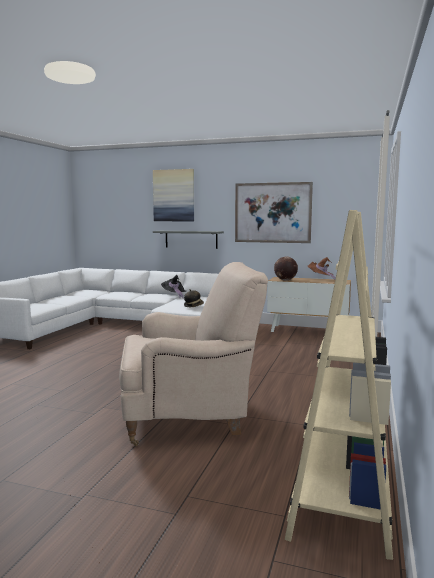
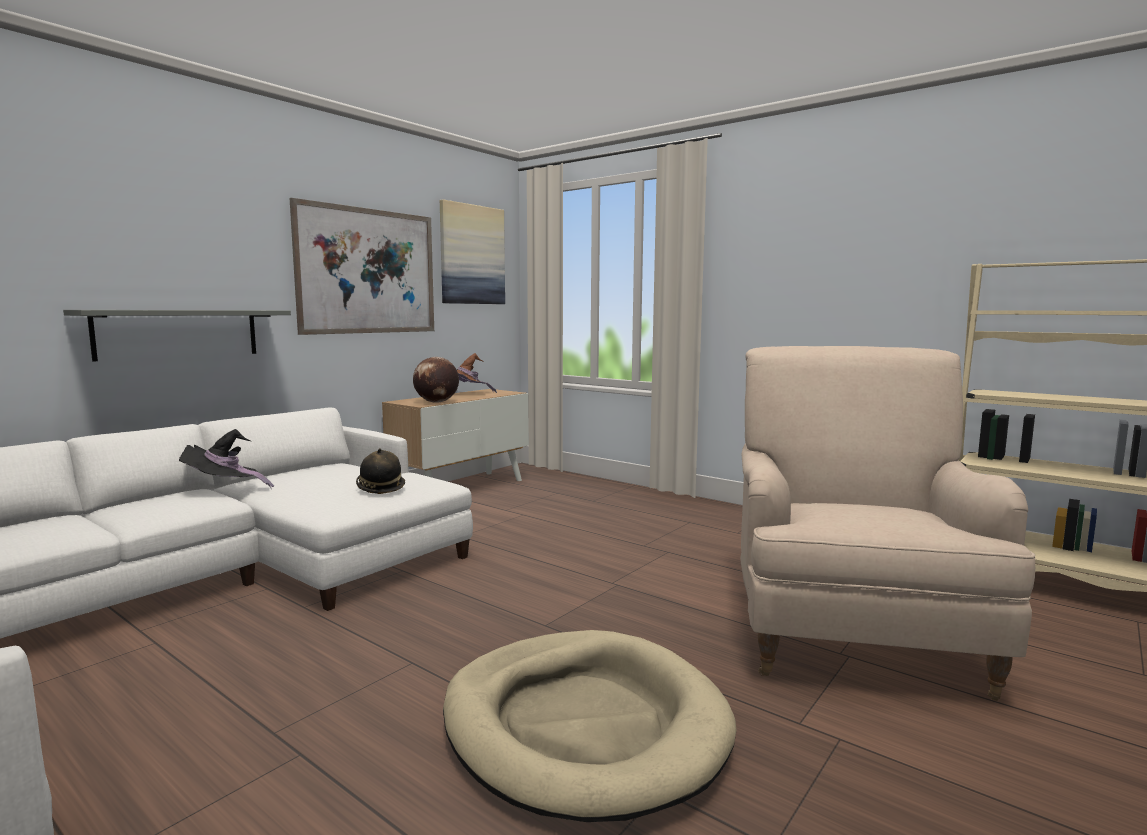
camera: 70 degrees left, 0 degrees up
picture [153,169,194,221] -> picture moved to [440,199,505,304]
none -> beige dog bed [443,630,737,822]

